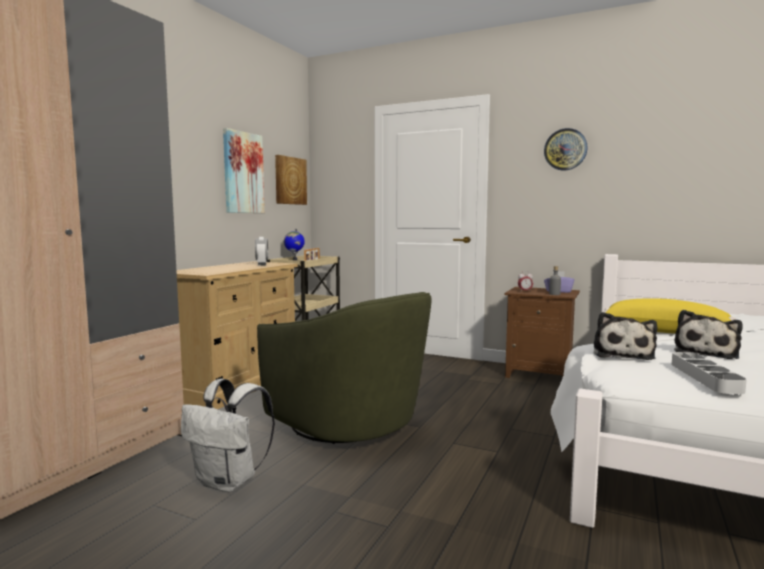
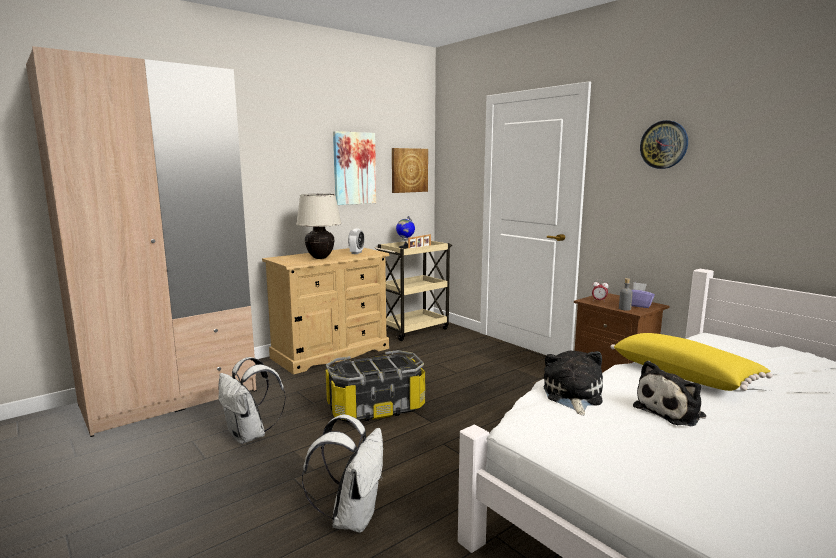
camera: 25 degrees right, 5 degrees up
green armchair [257,292,431,444] -> storage box [326,350,425,422]
plush toy [593,312,657,360] -> plush toy turned 150 degrees clockwise [544,351,603,415]
grey tray [671,352,747,394] -> none
none -> beige table lamp [296,193,342,259]
none -> white backpack [302,414,383,533]

